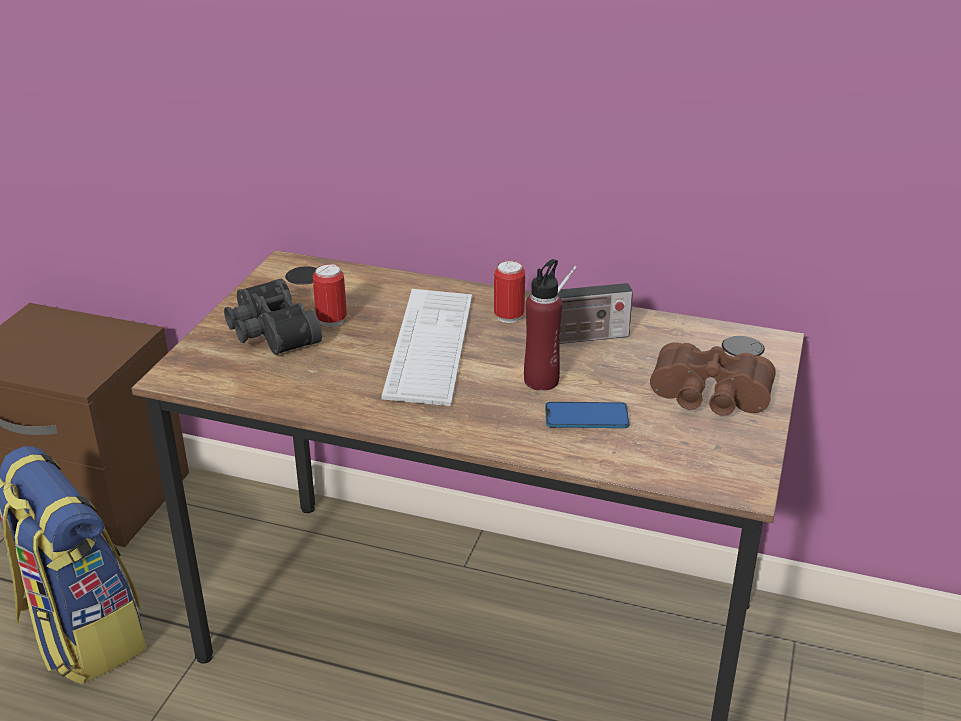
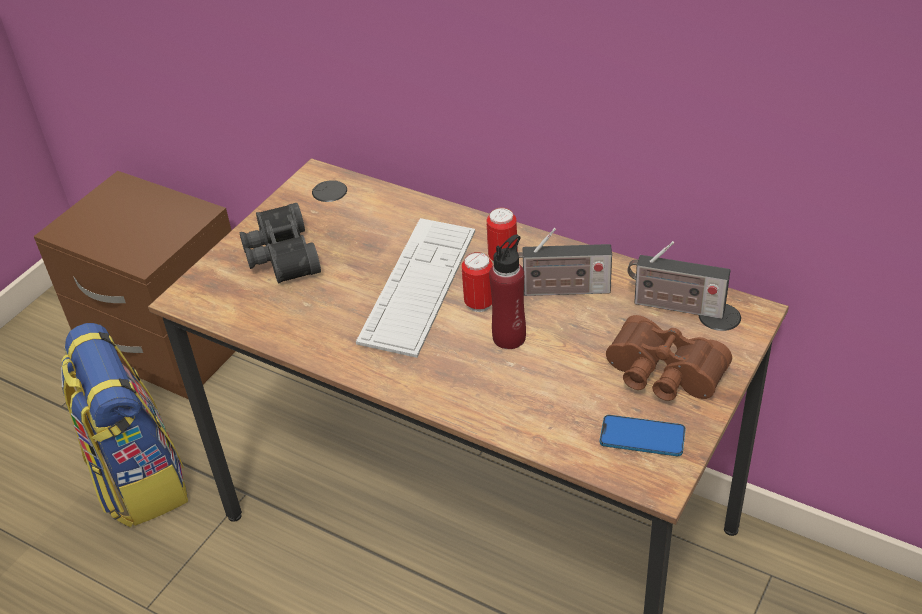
camera: 15 degrees right, 10 degrees up
can [313,264,347,327] -> can moved to [462,252,493,312]
phone [545,402,630,428] -> phone moved to [600,415,686,456]
none -> radio [627,241,730,319]

